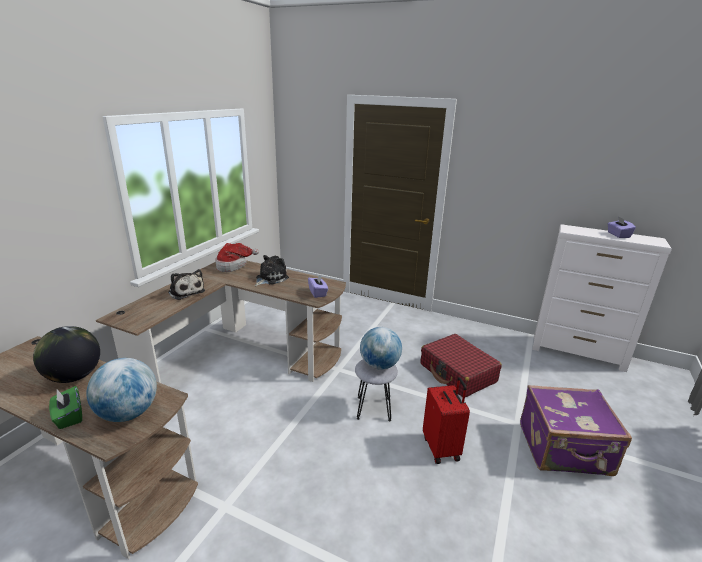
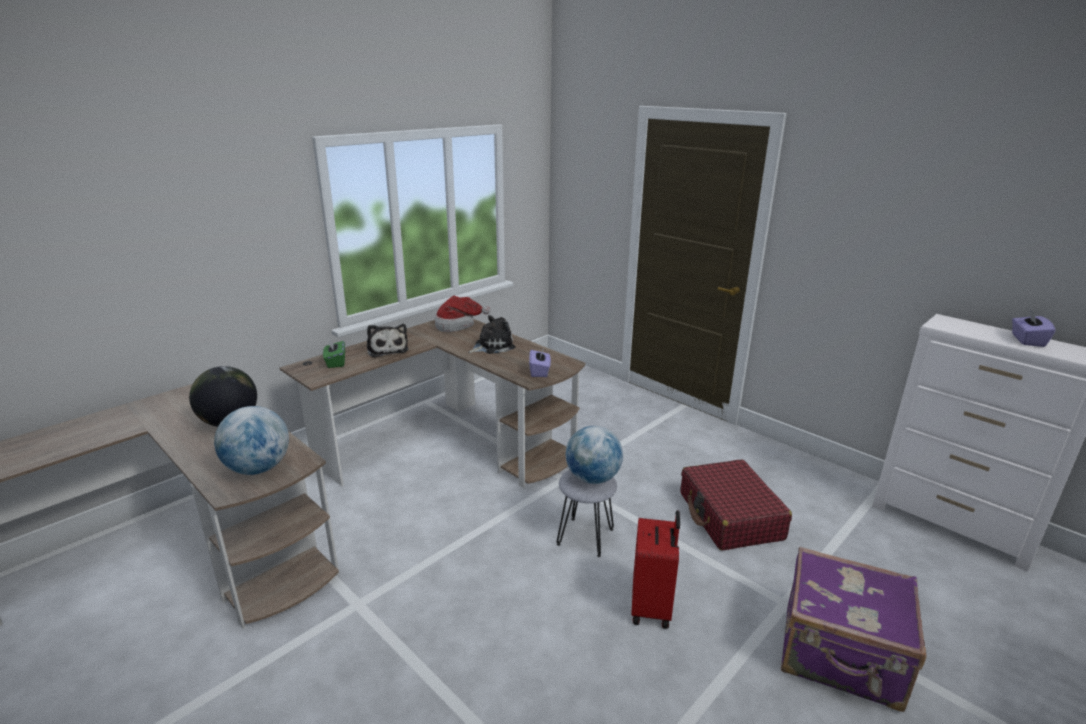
camera: 20 degrees right, 0 degrees up
green tissue box [49,386,82,429] -> green tissue box moved to [323,338,345,368]

